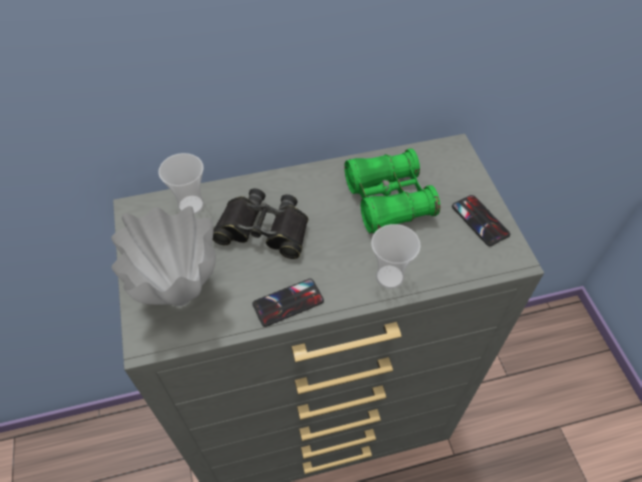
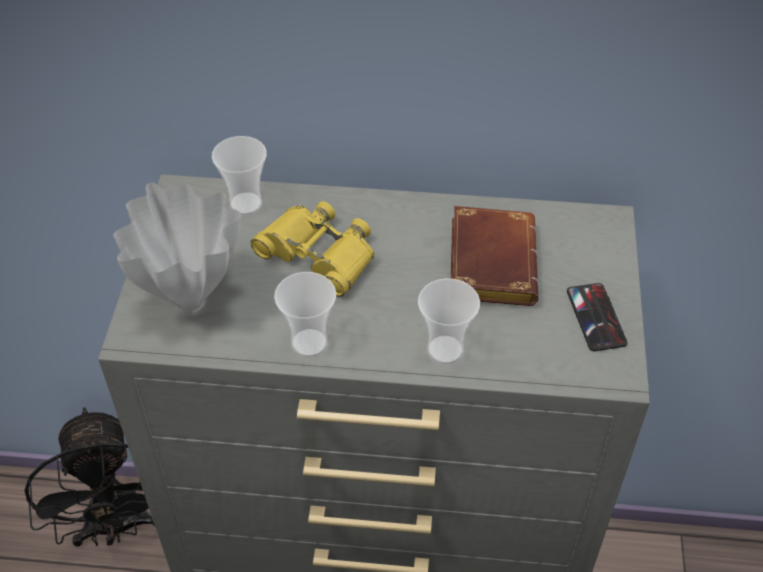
camera: 20 degrees right, 5 degrees down
black binoculars [213,188,308,259] -> yellow binoculars [251,201,374,297]
phone [252,279,324,327] -> cup [274,272,336,358]
green binoculars [344,148,440,234] -> brown book [451,206,538,306]
none -> black fan [25,407,155,547]

